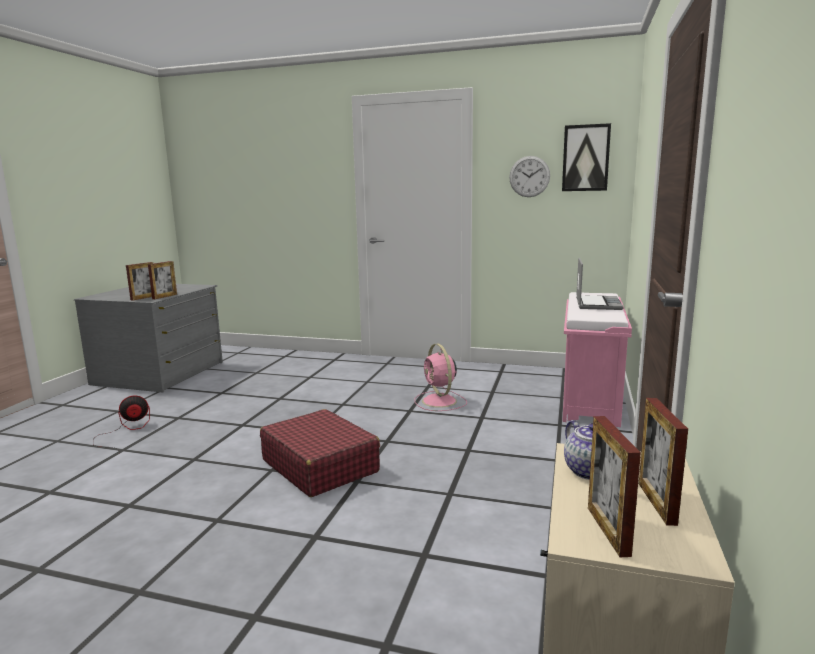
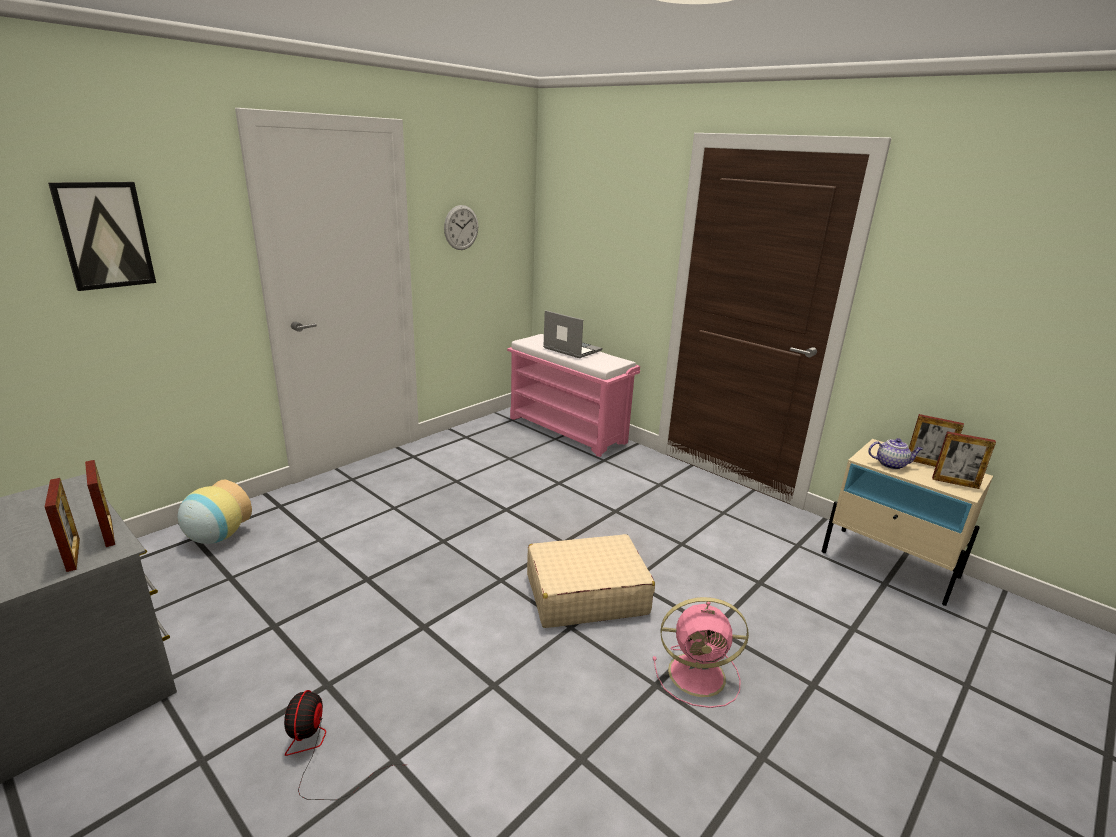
camera: 65 degrees left, 10 degrees up
red suitcase [260,409,380,497] -> beige suitcase [527,534,655,628]
pink fan [414,344,467,411] -> pink fan moved to [653,597,749,708]
picture [562,123,611,191] -> picture moved to [48,182,156,291]
none -> vase [177,480,252,544]

